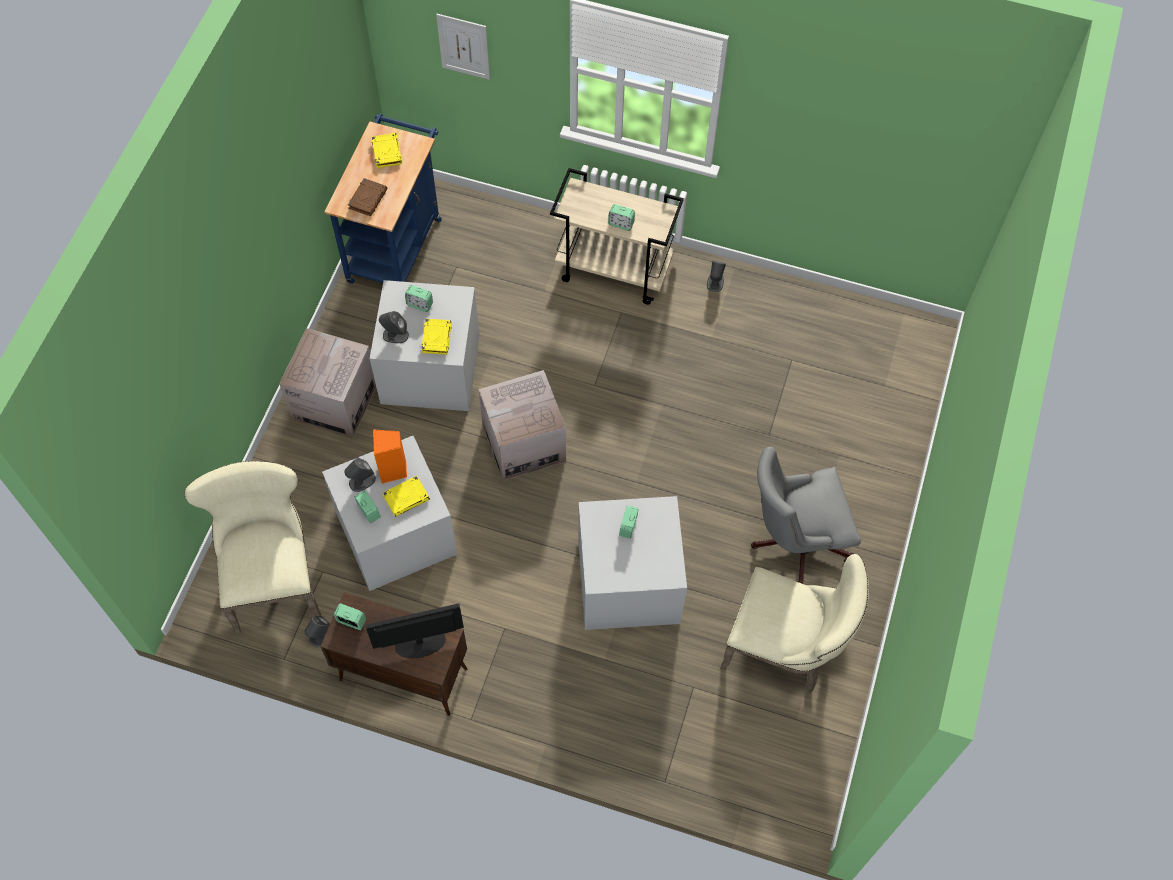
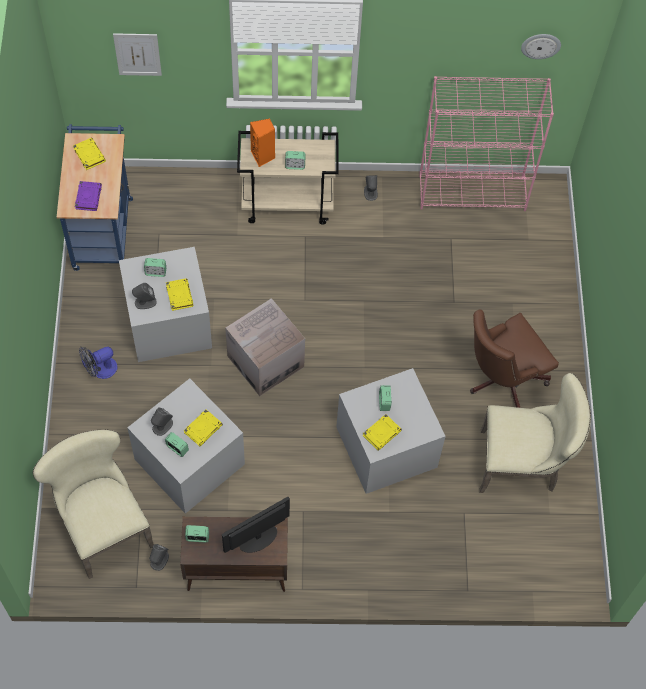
camera: 20 degrees left, 0 degrees up
cardboard box [279,328,376,438] -> fan [79,347,117,379]
brown book [348,178,388,216] -> purple book [75,181,102,211]
orange speaker [373,429,407,484] -> orange speaker moved to [250,119,275,167]
grey office chair [751,447,861,584] -> brown office chair [470,309,559,408]
none -> yellow book [363,414,402,451]
none -> pink bookcase [419,76,554,211]
none -> wall clock [521,34,561,59]

